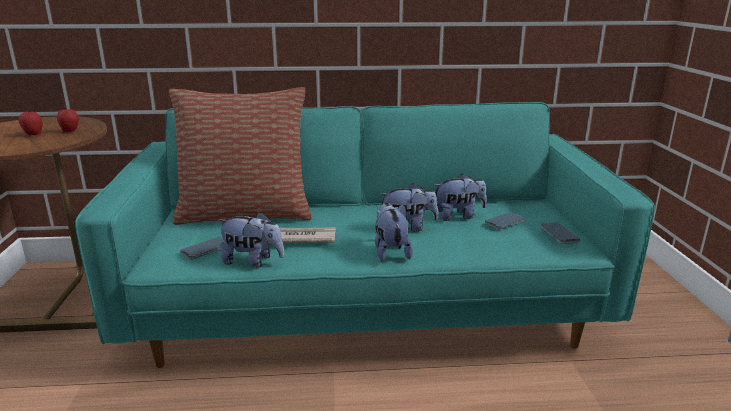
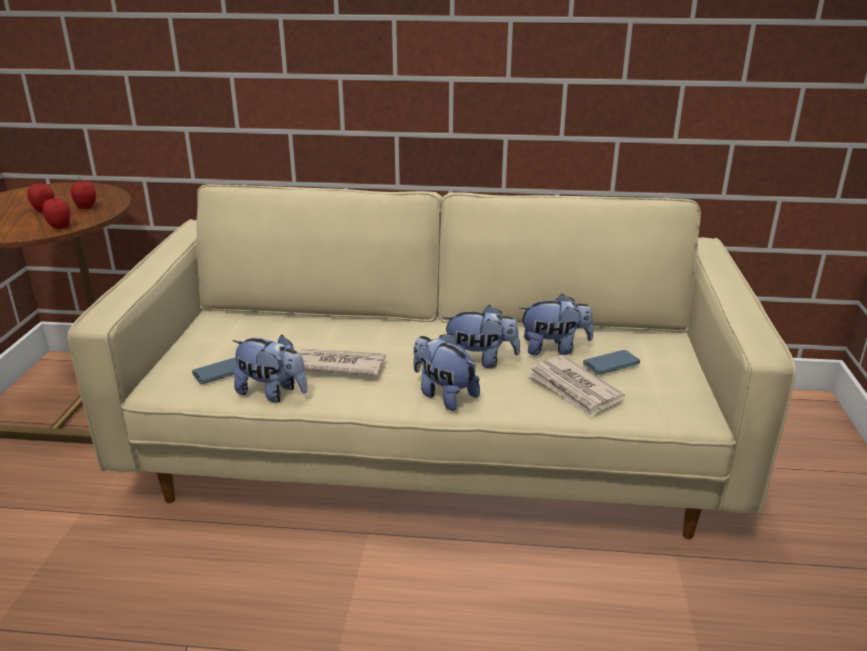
camera: 10 degrees right, 5 degrees up
turquoise sofa [75,102,655,368] -> beige sofa [68,184,796,539]
pillow [169,87,311,225] -> none
plush toy [375,203,413,262] -> plush toy turned 45 degrees counterclockwise [413,334,480,411]
phone [541,222,580,244] -> none
none -> apple [43,196,70,229]
none -> newspaper [528,355,625,417]

